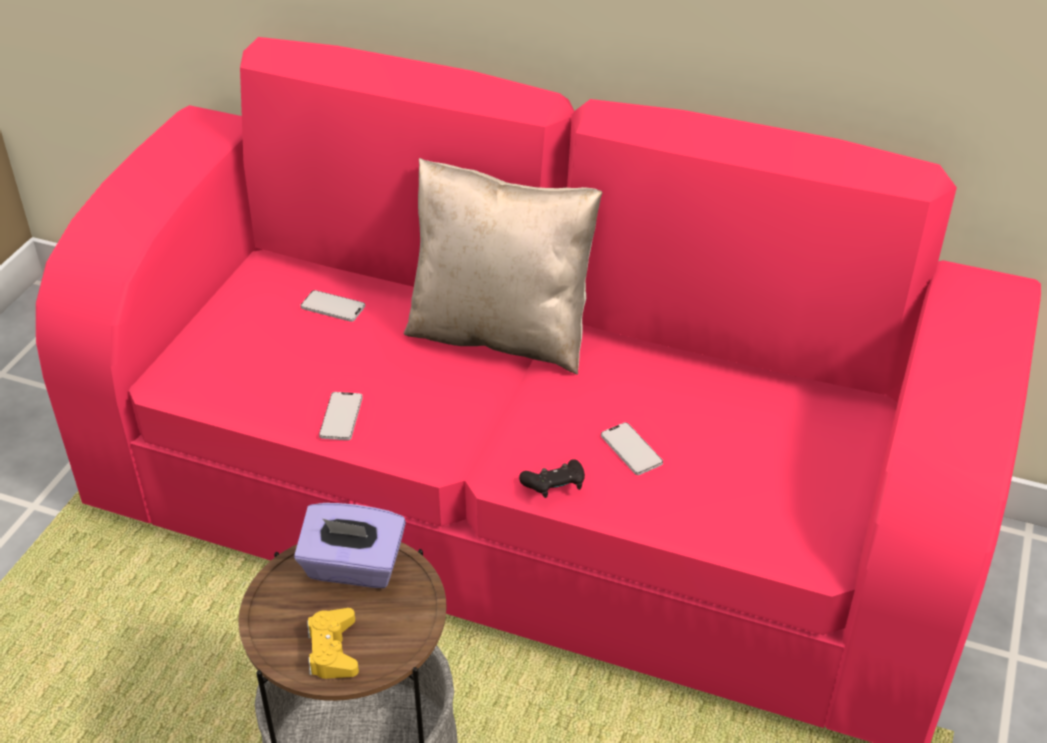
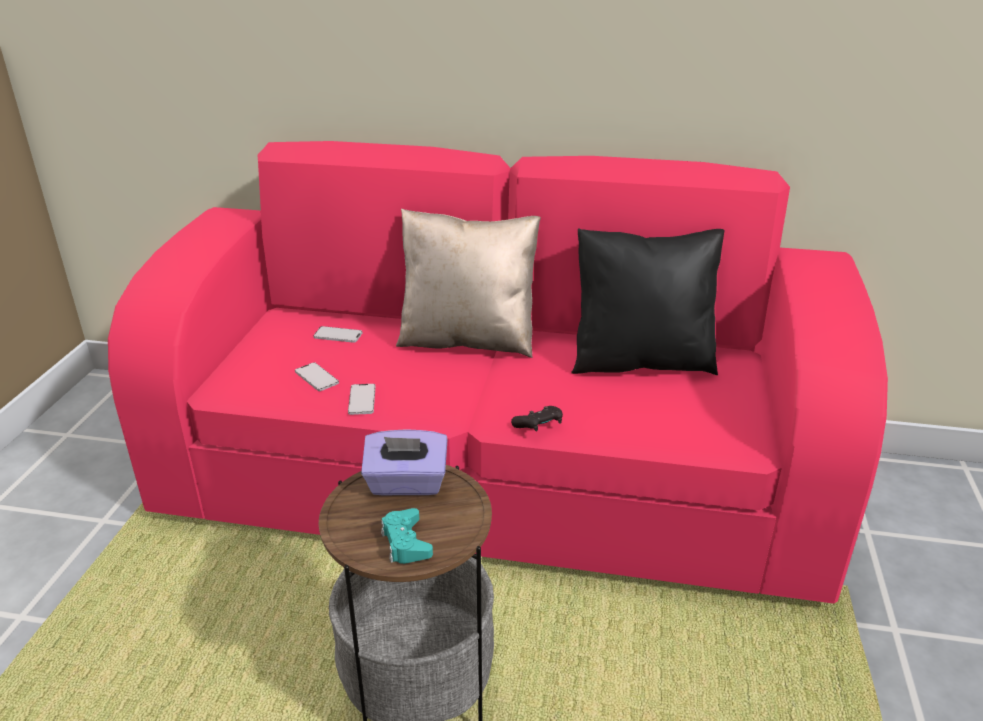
camera: 10 degrees left, 10 degrees down
yellow game controller [307,608,359,679] -> turquoise game controller [381,508,433,564]
phone [601,422,663,475] -> phone moved to [295,362,339,391]
none -> black pillow [571,229,725,375]

